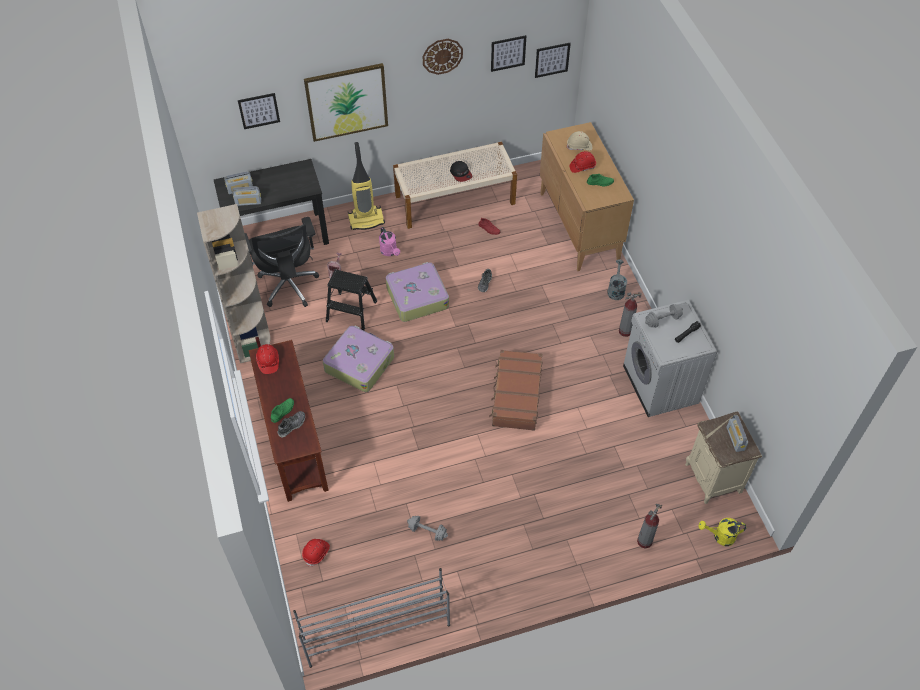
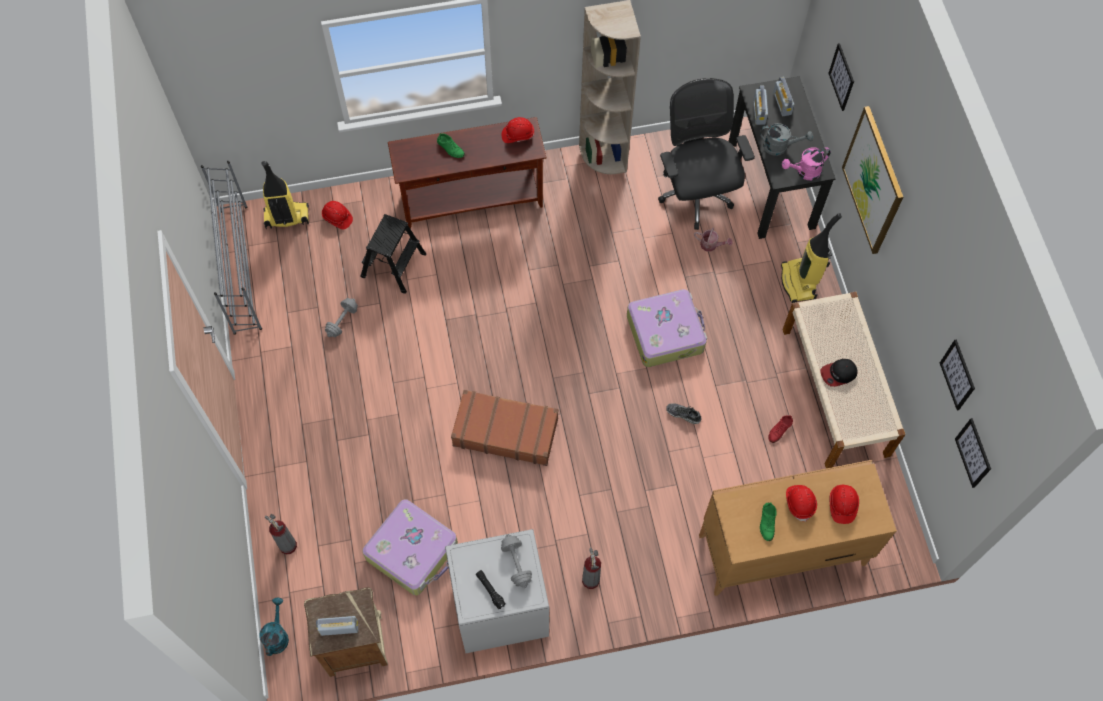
camera: 95 degrees right, 10 degrees up
office chair [245,217,319,307] -> office chair turned 90 degrees clockwise [658,78,755,230]
shoe [277,411,305,438] -> none
suitcase [323,326,394,392] -> suitcase moved to [362,499,458,595]
black step ladder [326,269,377,331] -> black step ladder moved to [360,214,426,294]
pink watering can [379,227,400,256] -> pink watering can moved to [782,147,831,180]
wall clock [423,39,463,75] -> none
beige hard hat [567,131,592,150] -> red hard hat [830,485,859,524]
grey watering can [607,260,627,300] -> grey watering can moved to [760,123,813,156]
yellow watering can [698,518,746,546] -> turquoise watering can [259,598,289,656]
none -> vacuum cleaner [261,161,309,229]

